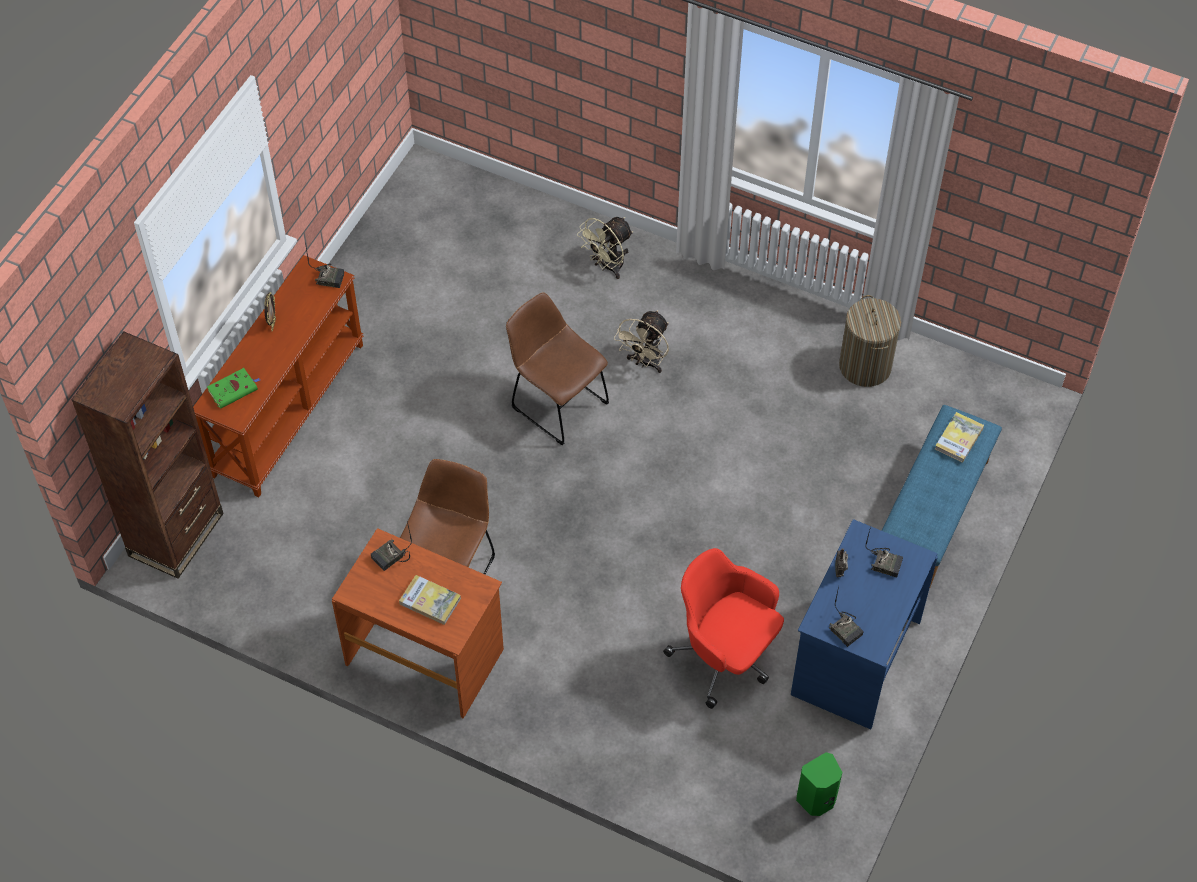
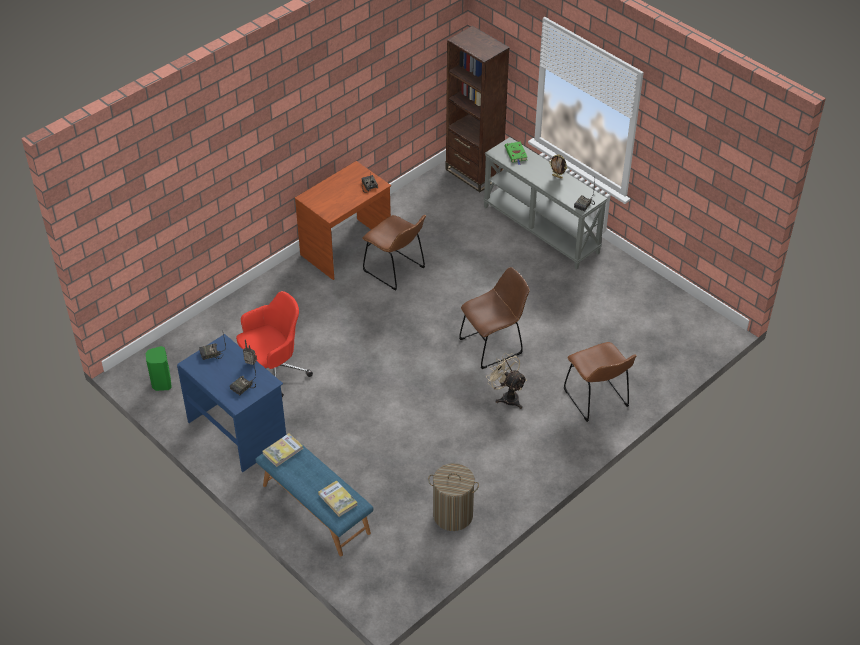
camera: 110 degrees right, 10 degrees down
brown console table [193,255,363,497] -> grey console table [483,137,607,270]
book [399,575,461,625] -> book moved to [263,433,303,467]
beige fan [577,217,633,279] -> brown chair [564,342,636,422]

